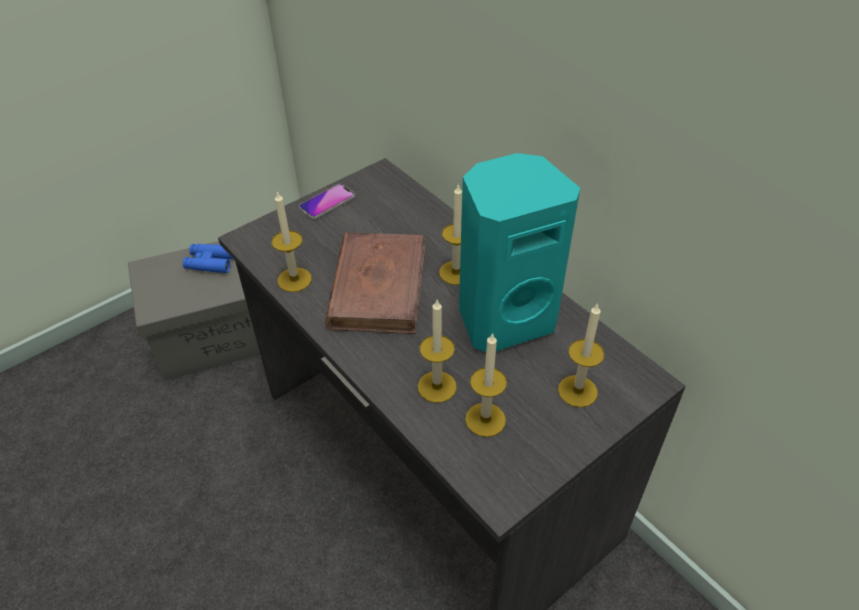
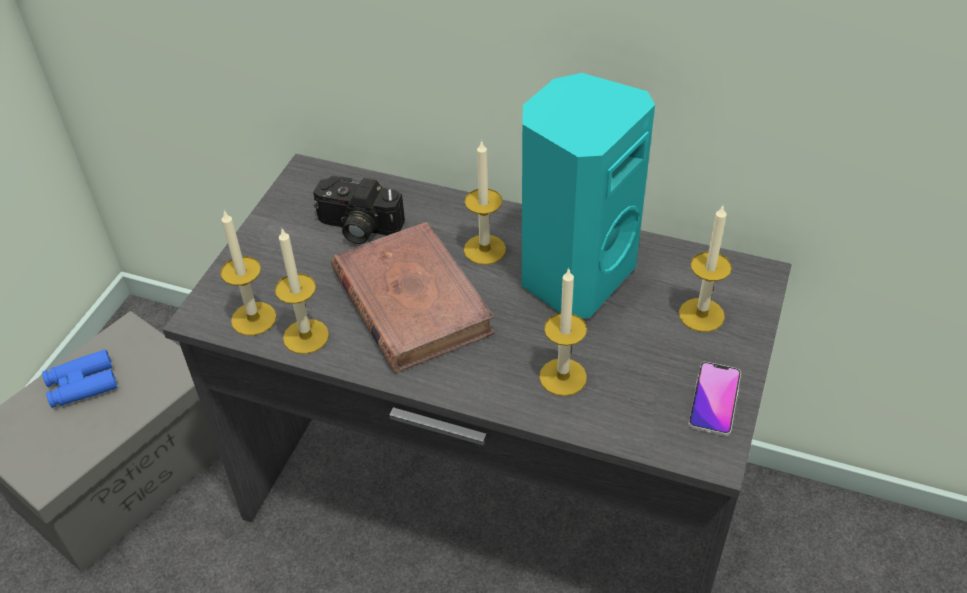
camera: 30 degrees left, 0 degrees up
phone [299,184,355,219] -> phone moved to [688,362,741,436]
candle [465,333,507,437] -> candle moved to [220,210,276,336]
none -> camera [313,176,405,244]

